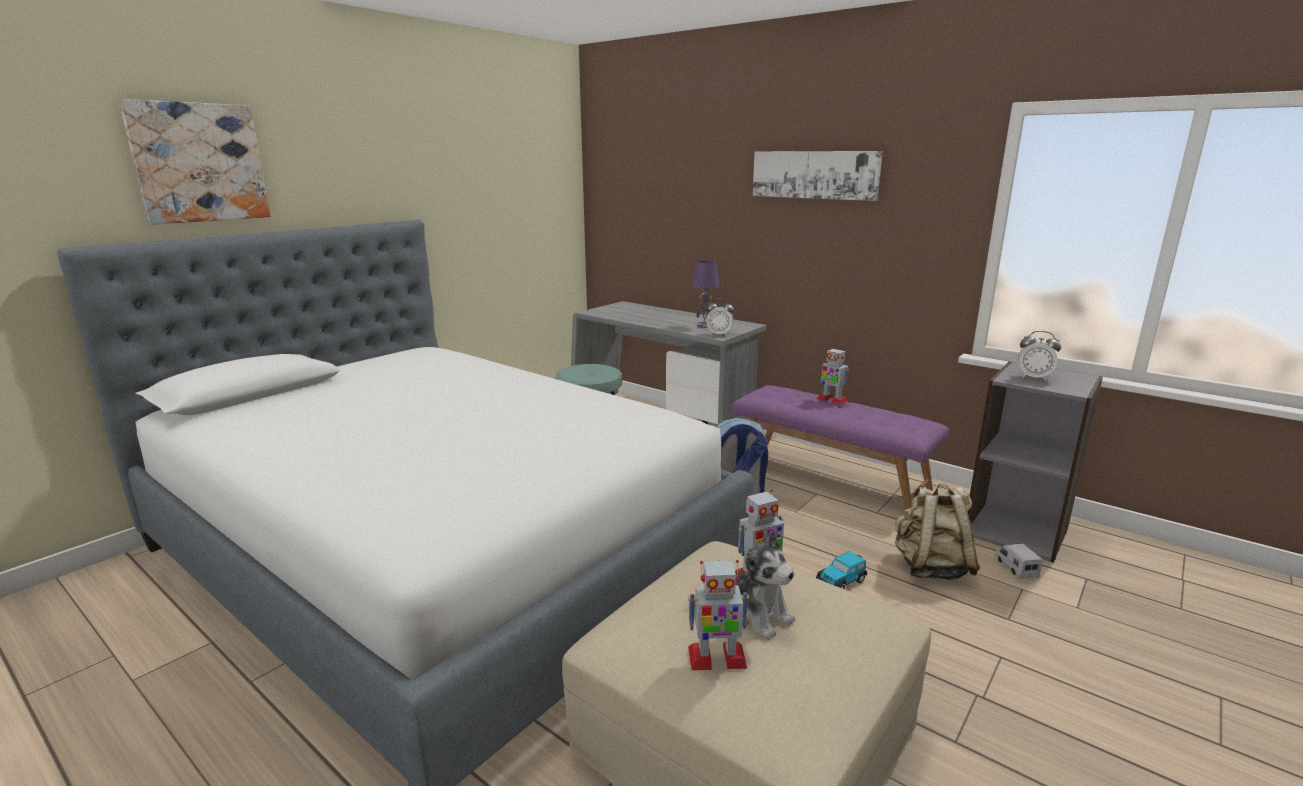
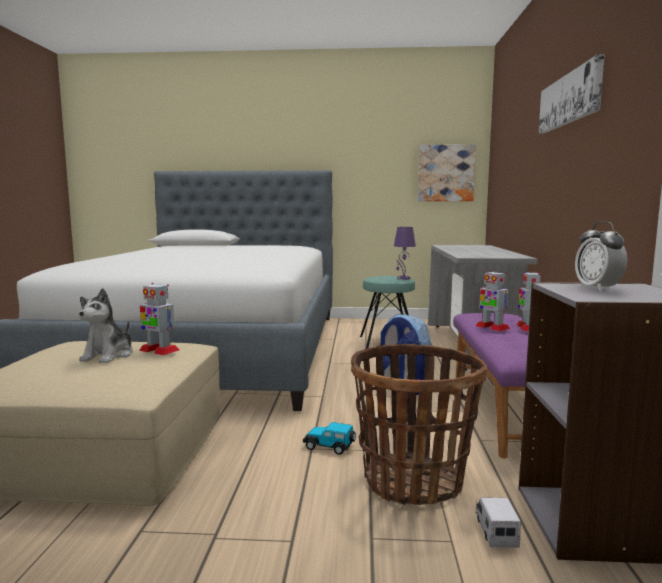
camera: 55 degrees right, 10 degrees down
picture [119,99,270,225] -> picture moved to [418,144,476,201]
toy robot [688,560,749,670] -> toy robot moved to [475,270,510,331]
purple table lamp [692,260,720,328] -> purple table lamp moved to [394,227,416,280]
alarm clock [706,298,734,336] -> none
beige backpack [895,484,980,580] -> basket [351,344,487,505]
toy truck [995,543,1043,579] -> toy truck turned 45 degrees counterclockwise [475,497,521,548]

